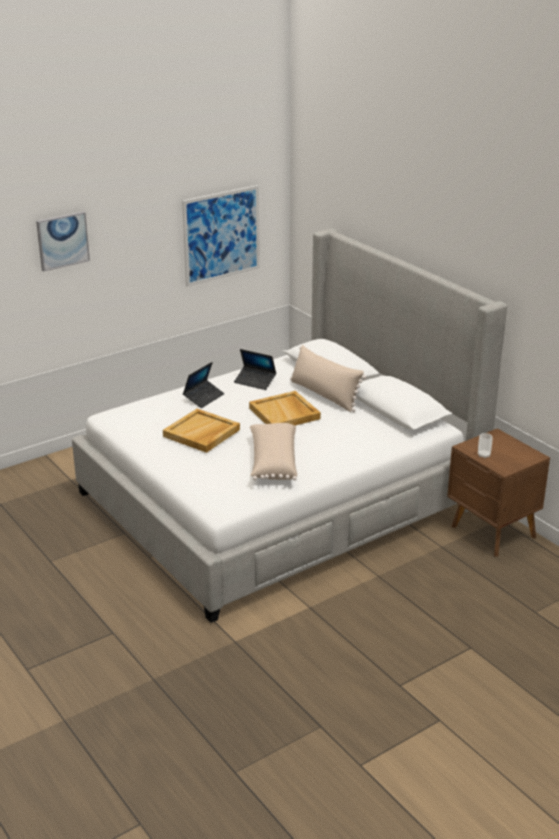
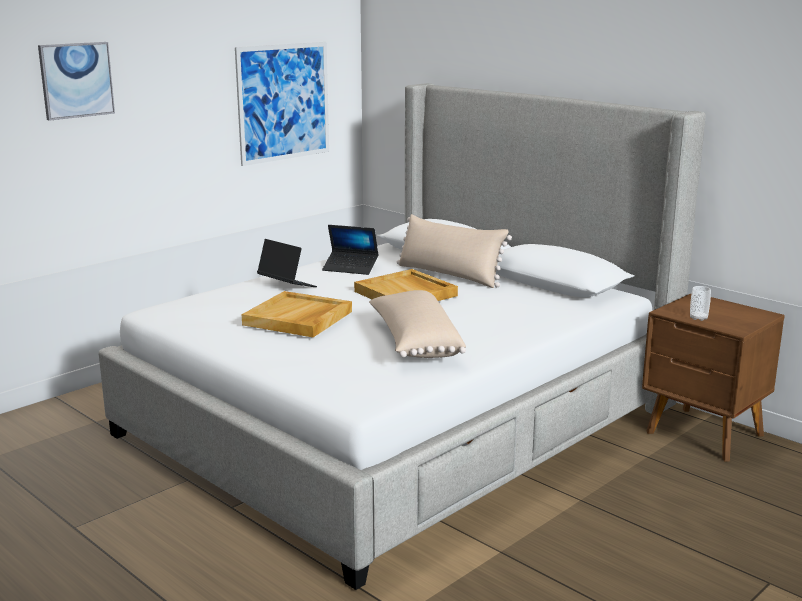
camera: 10 degrees left, 10 degrees down
laptop [183,362,224,408] -> laptop turned 75 degrees counterclockwise [257,239,317,287]

